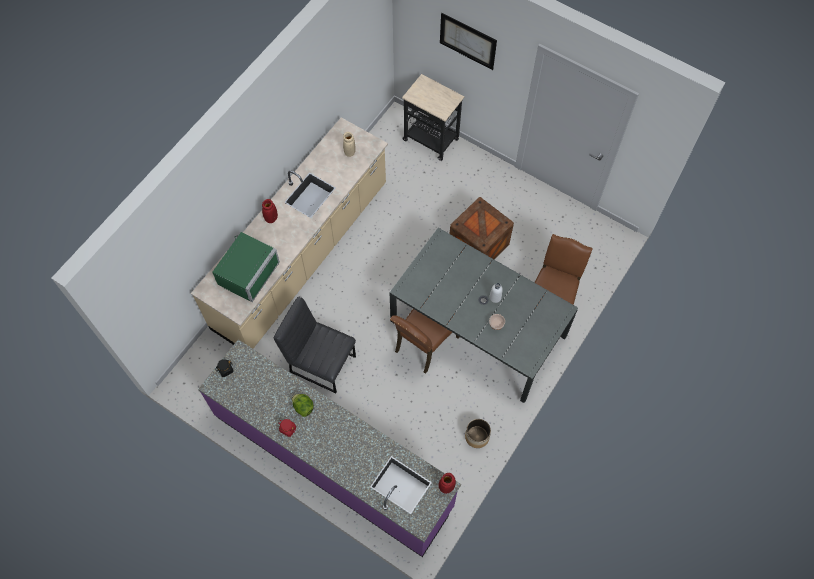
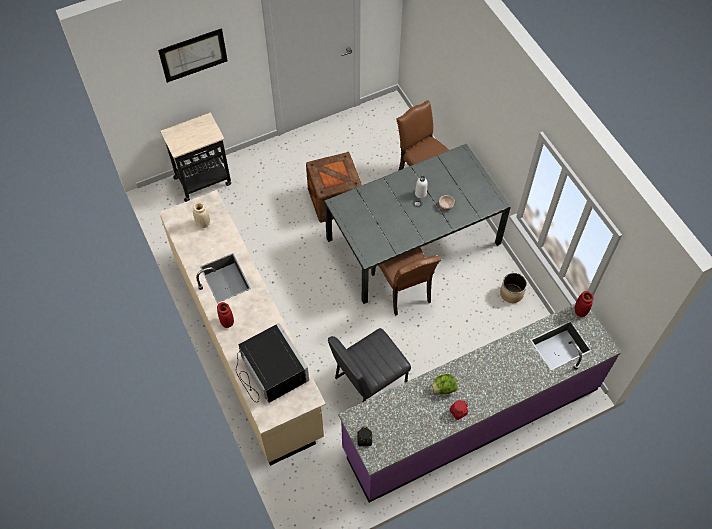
camera: 60 degrees left, 5 degrees down
green microwave [212,232,280,302] -> black microwave [236,323,309,403]

